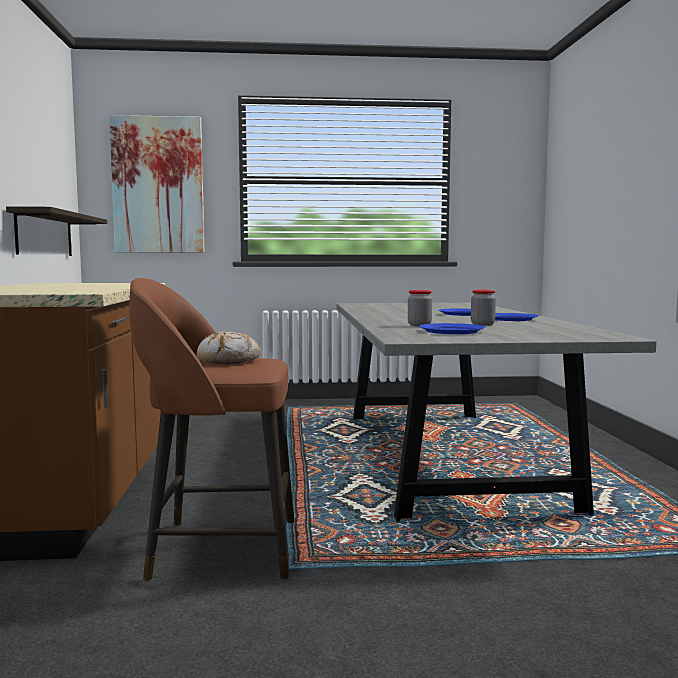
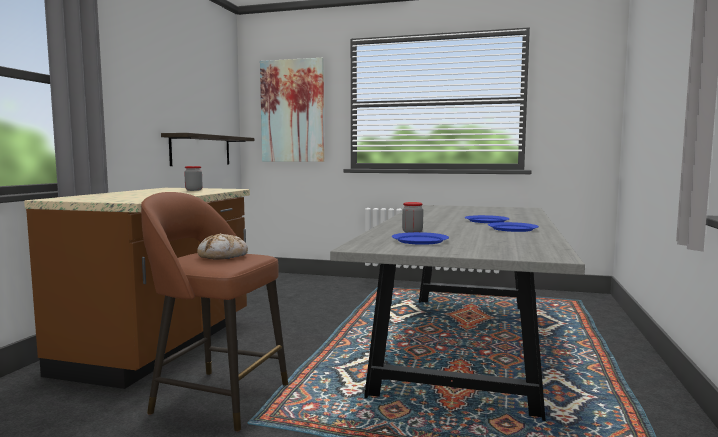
camera: 20 degrees right, 0 degrees up
jar [471,290,496,326] -> jar moved to [184,166,203,191]

